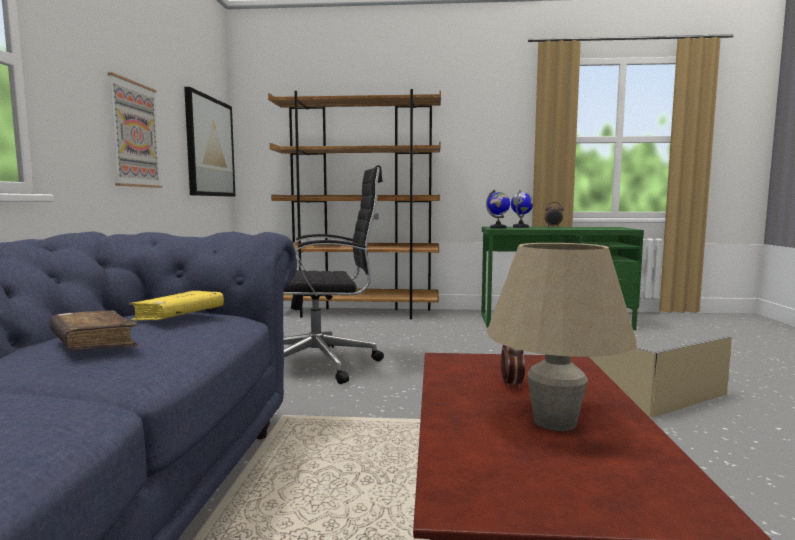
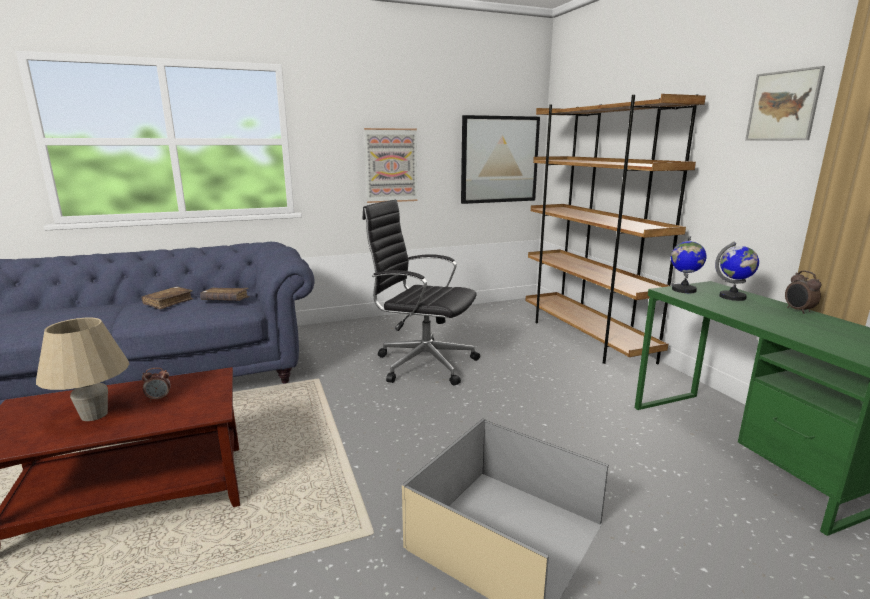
camera: 65 degrees right, 10 degrees up
yellow book [129,291,224,321] -> brown book [200,288,249,301]
black office chair [283,165,384,384] -> black office chair turned 150 degrees clockwise [362,200,480,385]
none -> picture [745,66,825,141]

